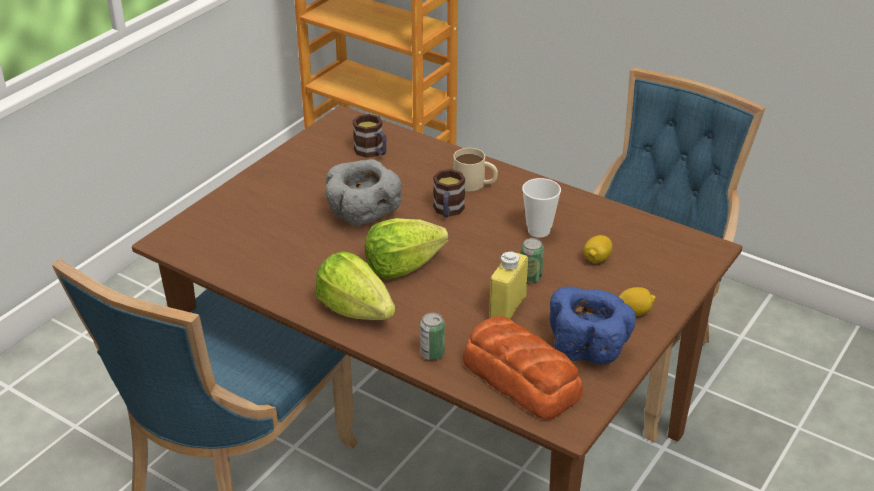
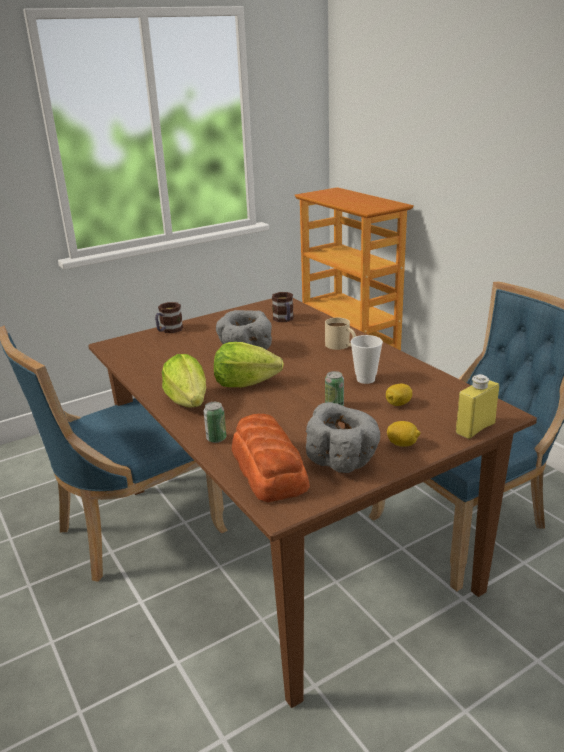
camera: 25 degrees right, 10 degrees down
mug [433,169,465,217] -> mug moved to [155,302,183,333]
yellow bottle [489,251,528,319] -> yellow bottle moved to [456,374,499,439]
blue bowl [550,286,636,365] -> grey bowl [306,402,380,473]

